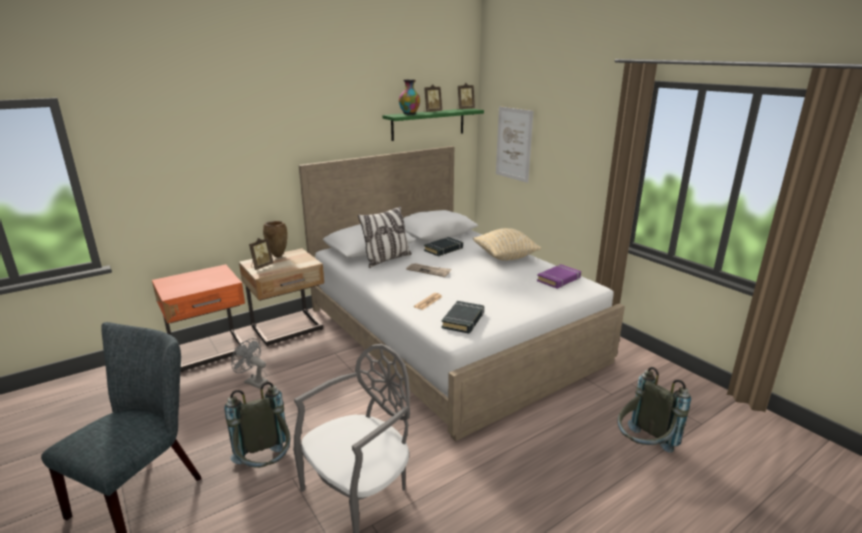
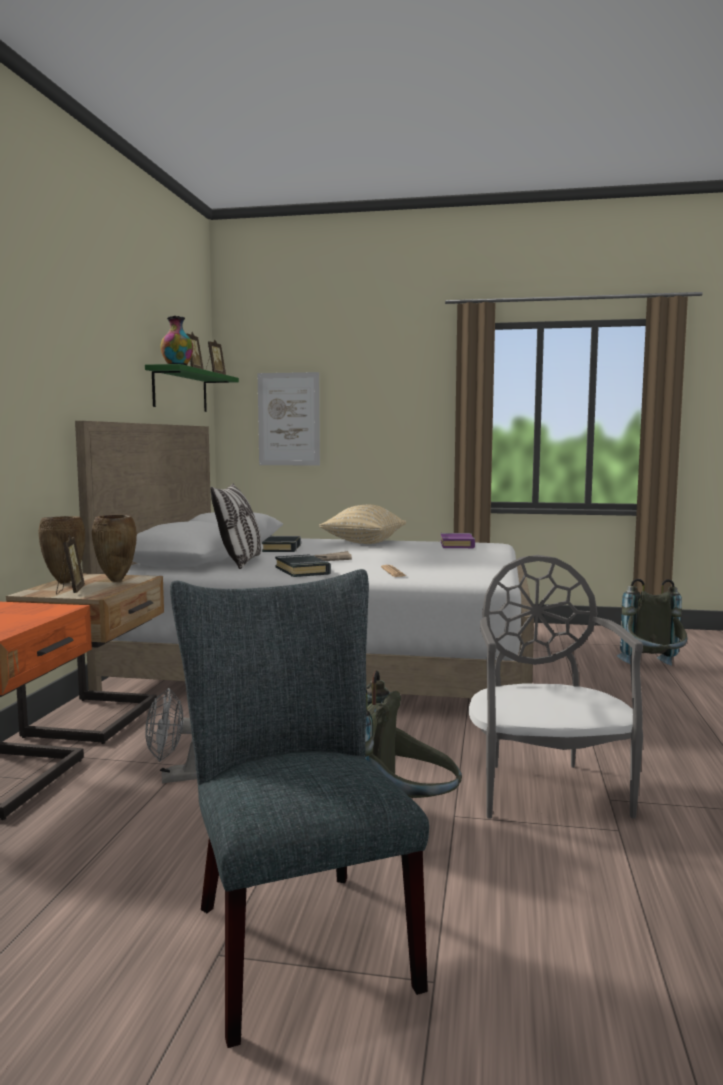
camera: 45 degrees left, 15 degrees down
black book [442,301,484,334] -> black book moved to [275,555,331,577]
none -> brown vase [92,515,137,582]

